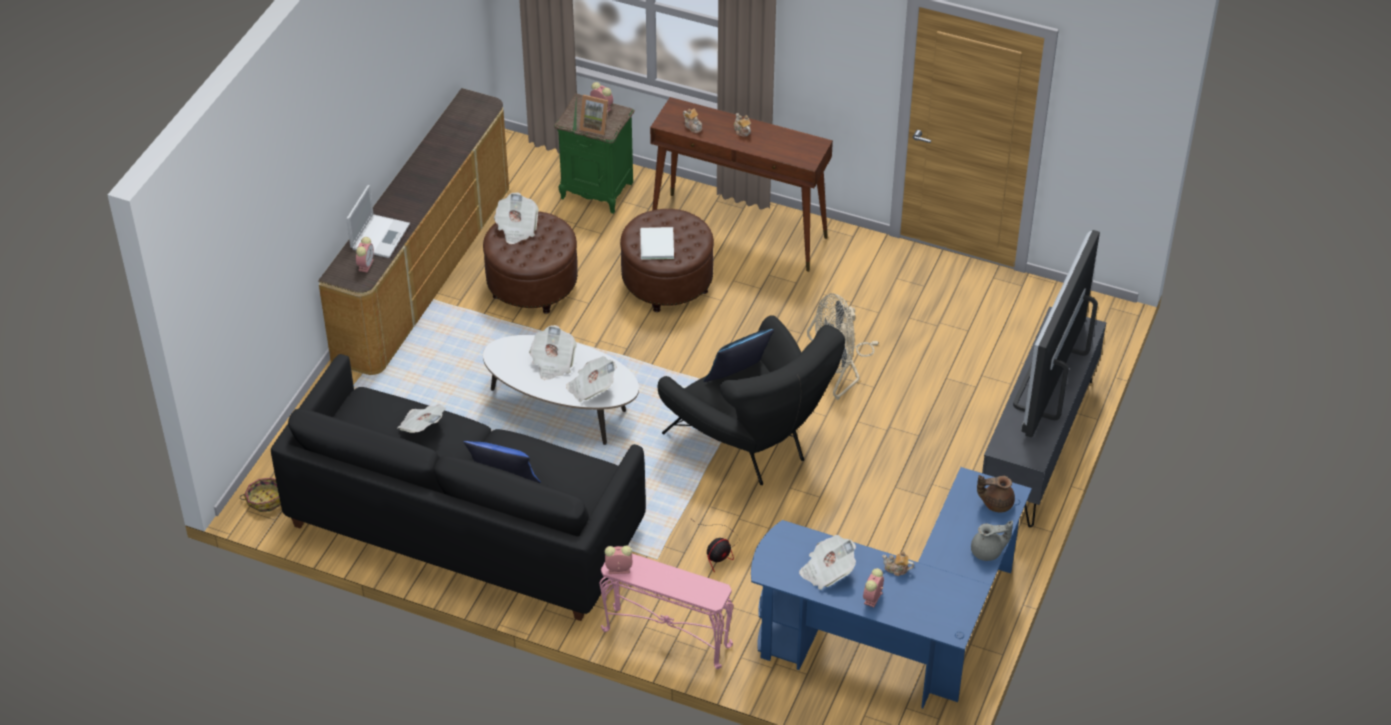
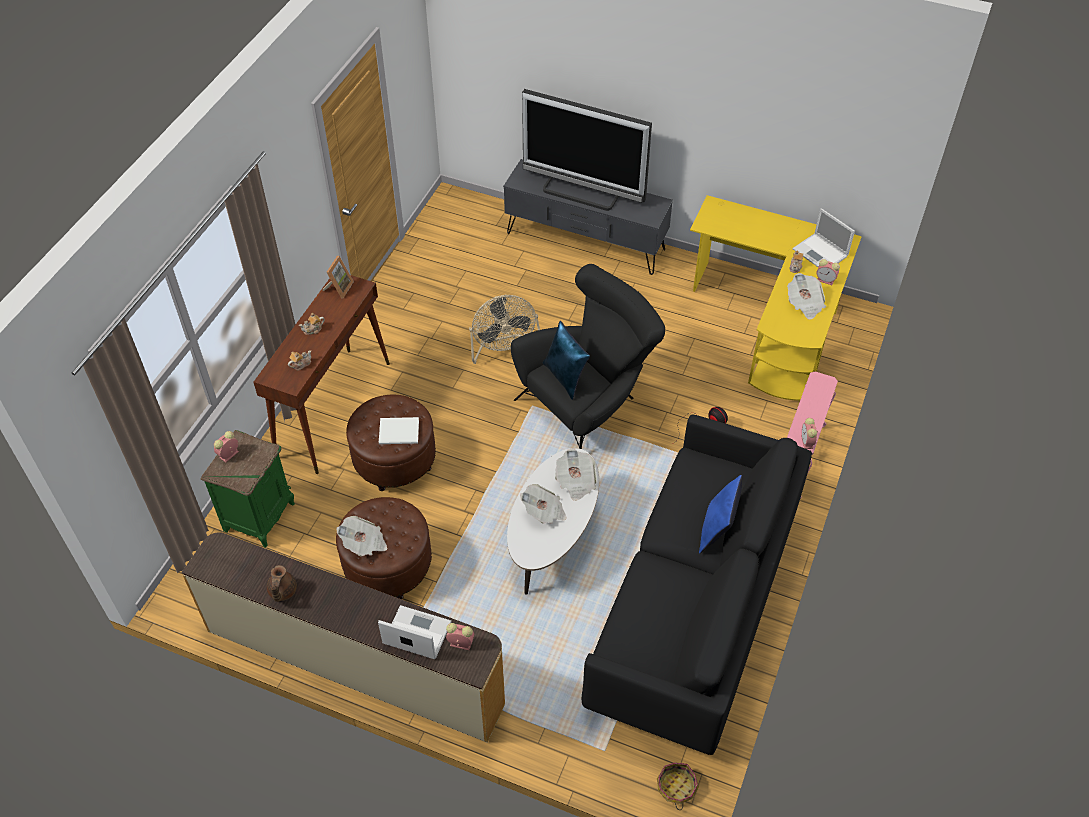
camera: 90 degrees left, 5 degrees up
newspaper [397,405,446,433] -> none
picture frame [579,95,608,136] -> picture frame moved to [323,256,354,298]
blue desk [751,467,1032,709] -> yellow desk [690,195,862,401]
grey teapot [971,521,1013,561] -> none
brown teapot [977,475,1015,513] -> brown teapot moved to [267,565,297,602]
none -> laptop [792,208,855,267]

